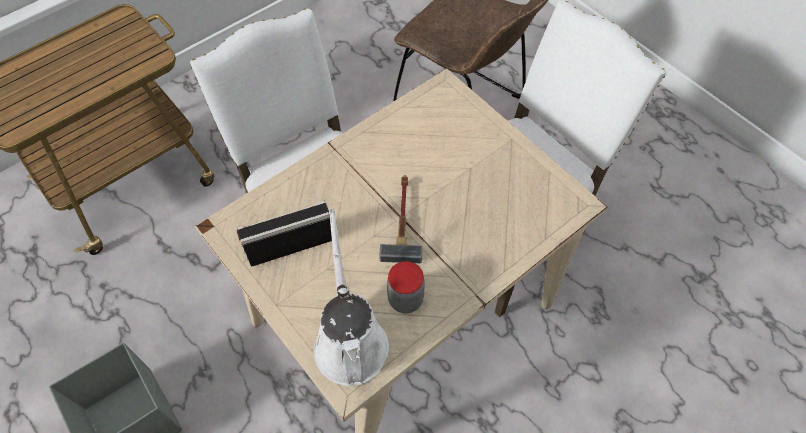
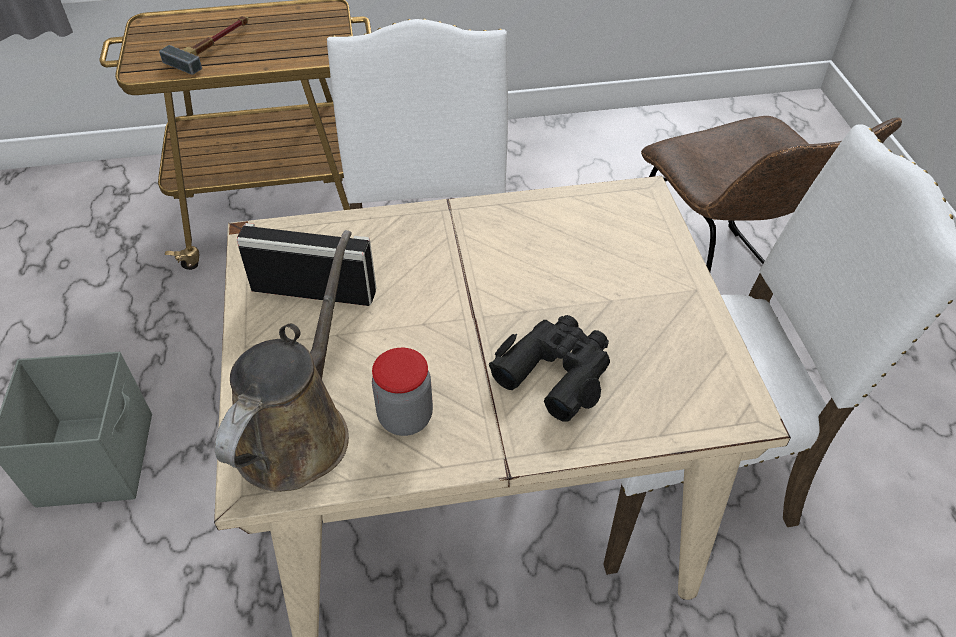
camera: 30 degrees right, 10 degrees down
white watering can [314,209,389,386] -> brown watering can [215,230,352,492]
hammer [379,175,422,263] -> hammer moved to [159,16,248,75]
none -> black binoculars [489,315,610,421]

